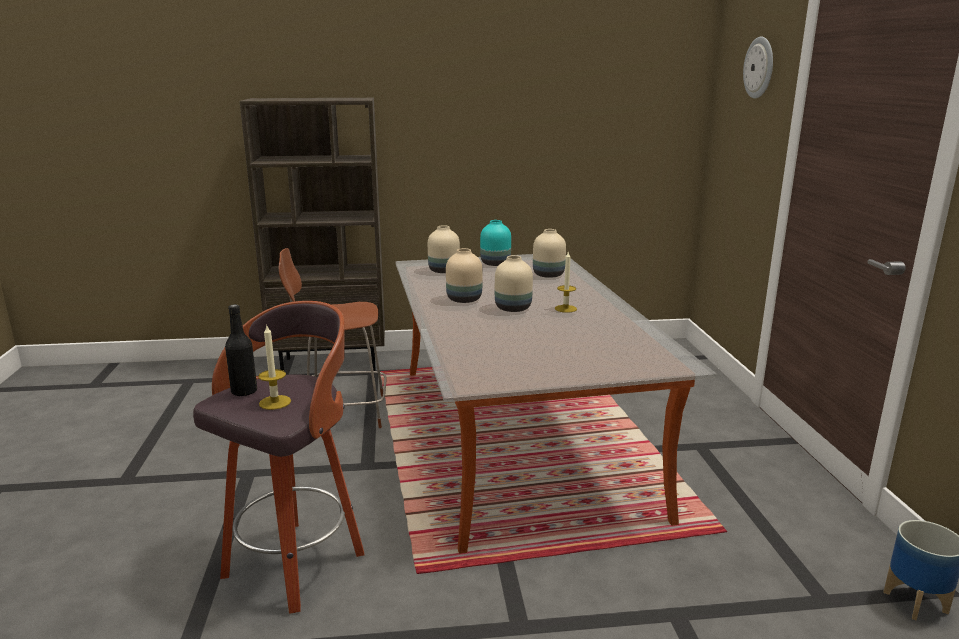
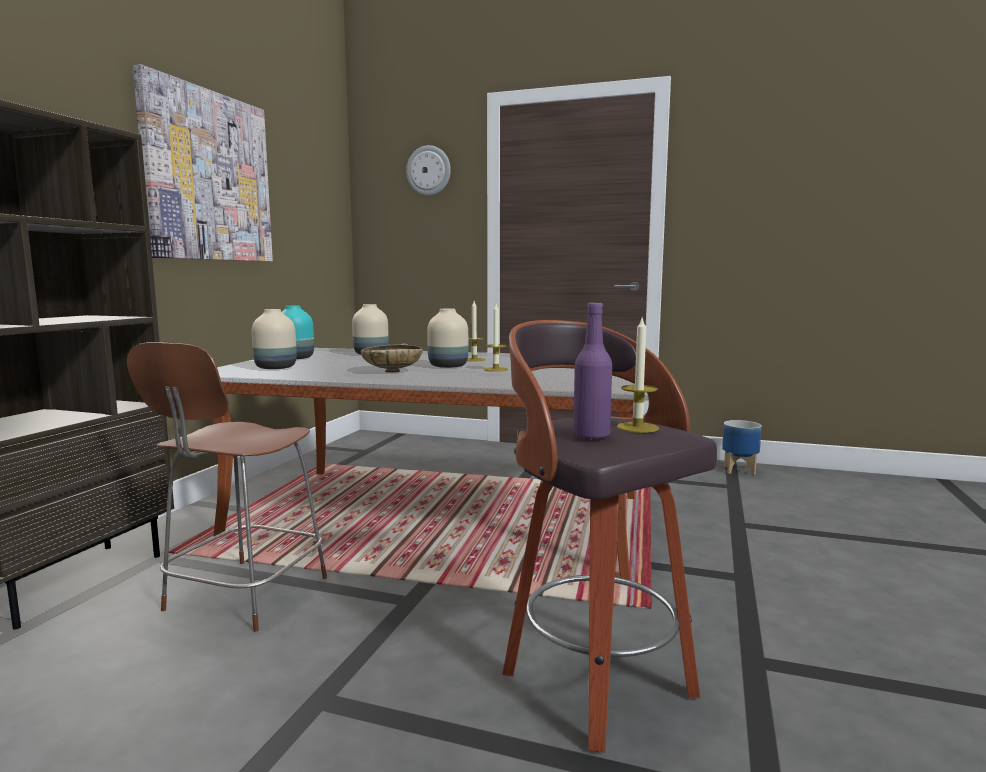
camera: 65 degrees left, 10 degrees down
black bottle [225,304,257,396] -> purple bottle [573,303,612,440]
beige vase [446,248,482,303] -> beige bowl [361,343,423,373]
none -> picture [133,64,273,262]
none -> candle [484,304,508,372]

